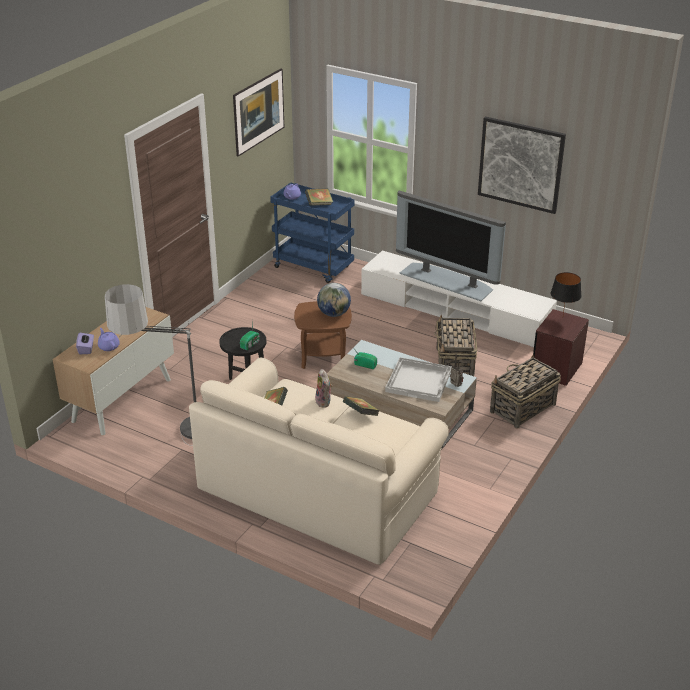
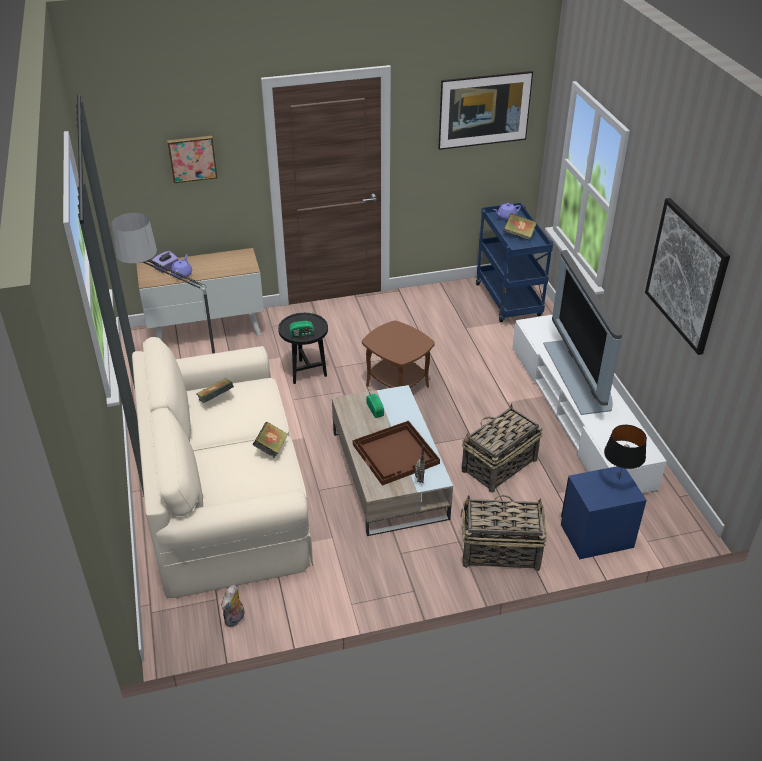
camera: 45 degrees right, 5 degrees up
plush toy [315,369,333,408] -> plush toy moved to [221,585,245,627]
globe [317,283,351,317] -> none
white tray [385,357,452,402] -> brown tray [353,421,440,486]
brown nightstand [533,309,589,386] -> blue nightstand [561,466,647,559]
none -> picture [167,136,217,183]

